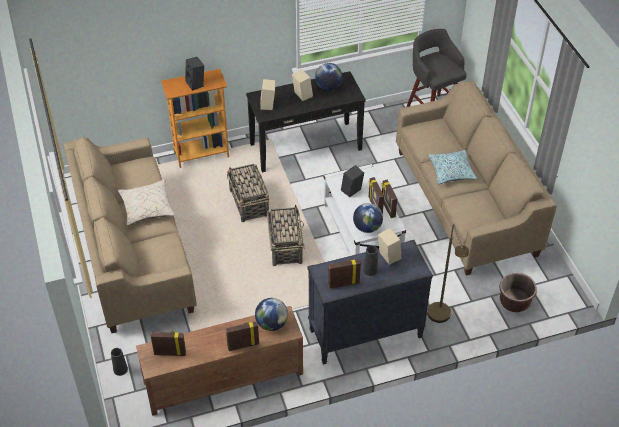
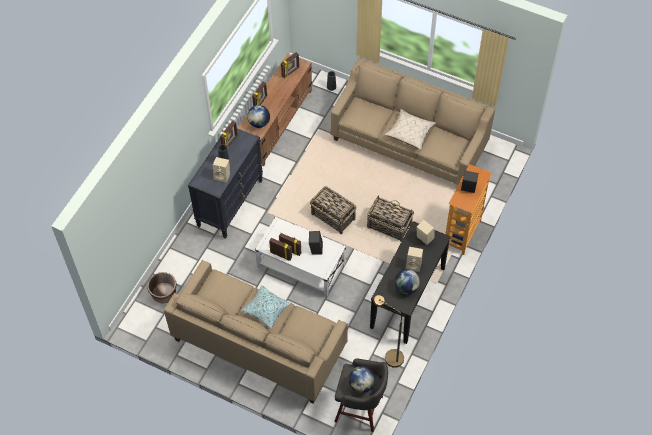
camera: 135 degrees right, 10 degrees up
globe [353,203,383,233] -> globe moved to [349,366,375,393]
brown floor lamp [427,224,469,323] -> brown floor lamp moved to [373,295,404,368]

